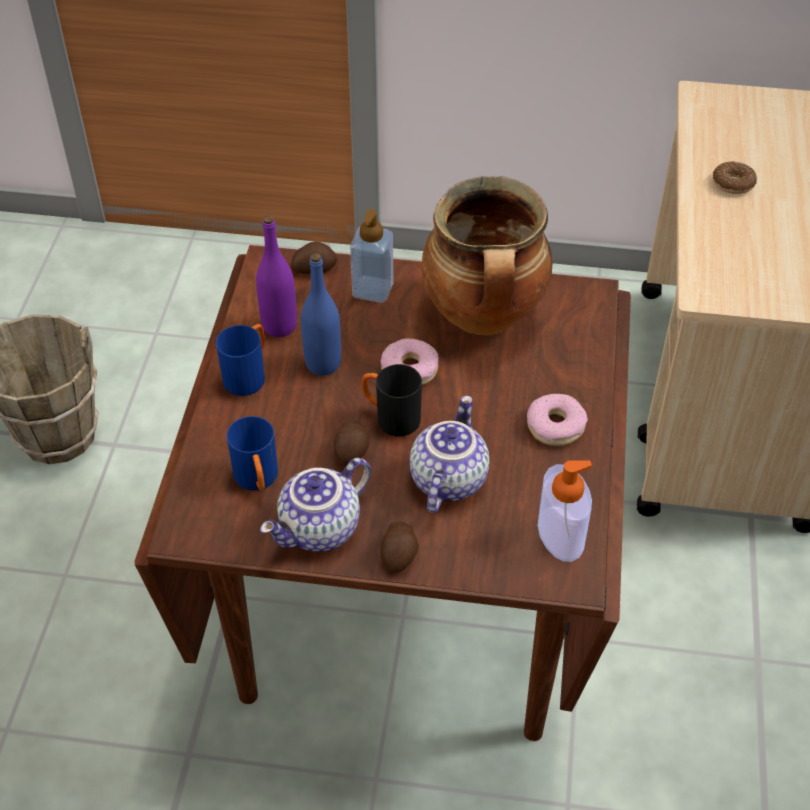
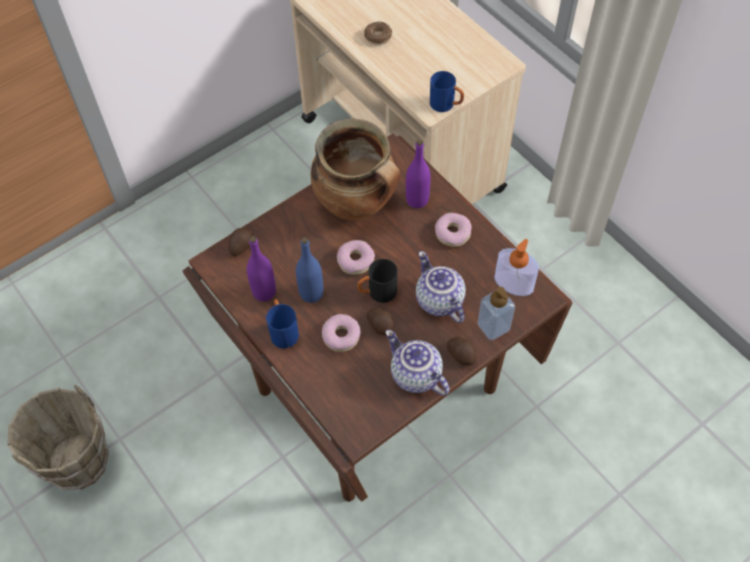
camera: 45 degrees left, 10 degrees up
blue mug [227,416,278,491] -> blue mug moved to [430,71,464,112]
teapot [260,458,371,552] -> teapot turned 135 degrees clockwise [386,330,450,396]
soap dispenser [350,209,393,303] -> soap dispenser moved to [477,287,515,340]
none -> donut [322,314,361,352]
none -> purple bottle [406,140,431,208]

